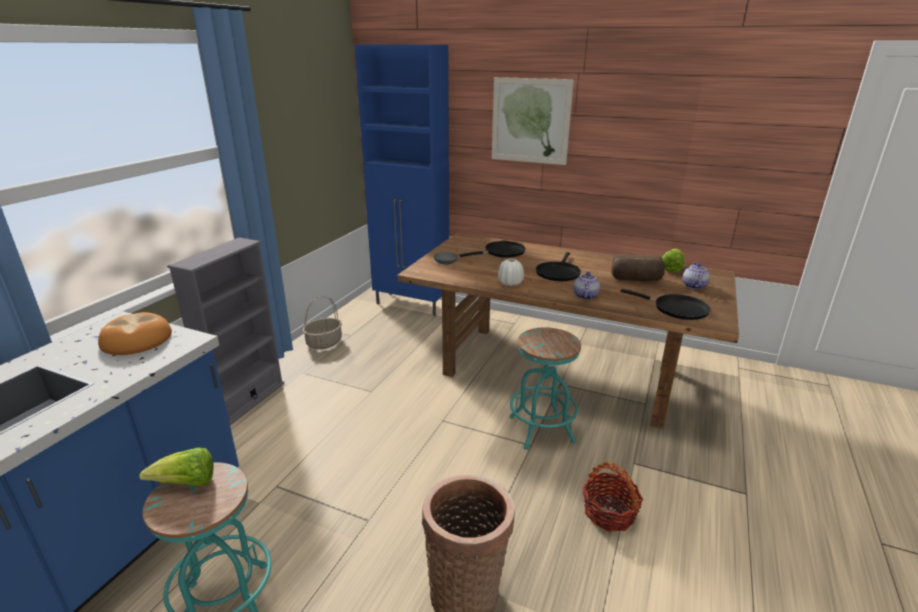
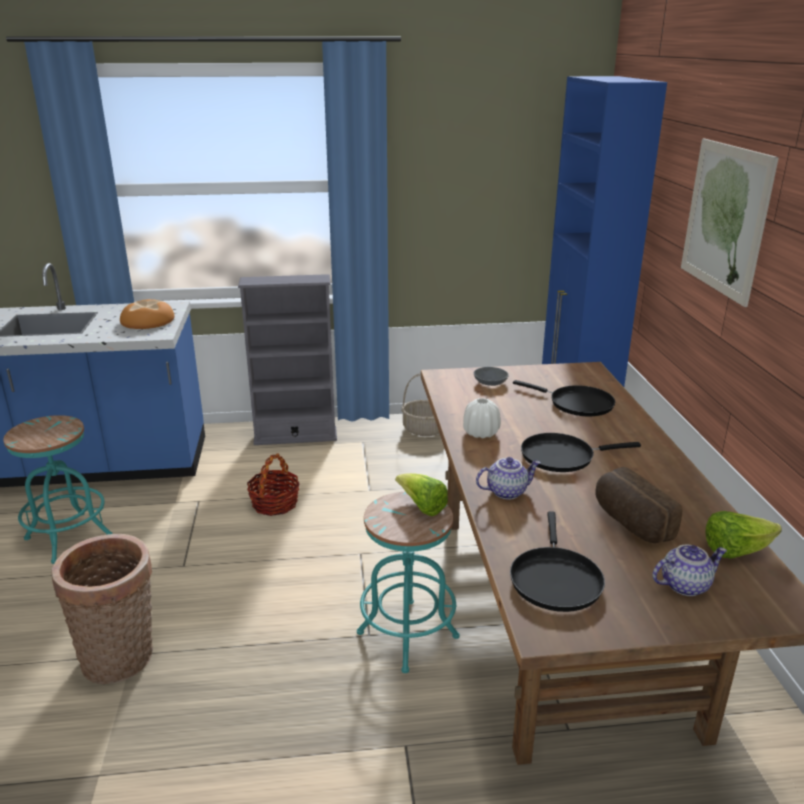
camera: 60 degrees right, 0 degrees up
lettuce [139,448,213,487] -> lettuce moved to [395,473,448,516]
basket [583,462,643,532] -> basket moved to [247,453,300,516]

